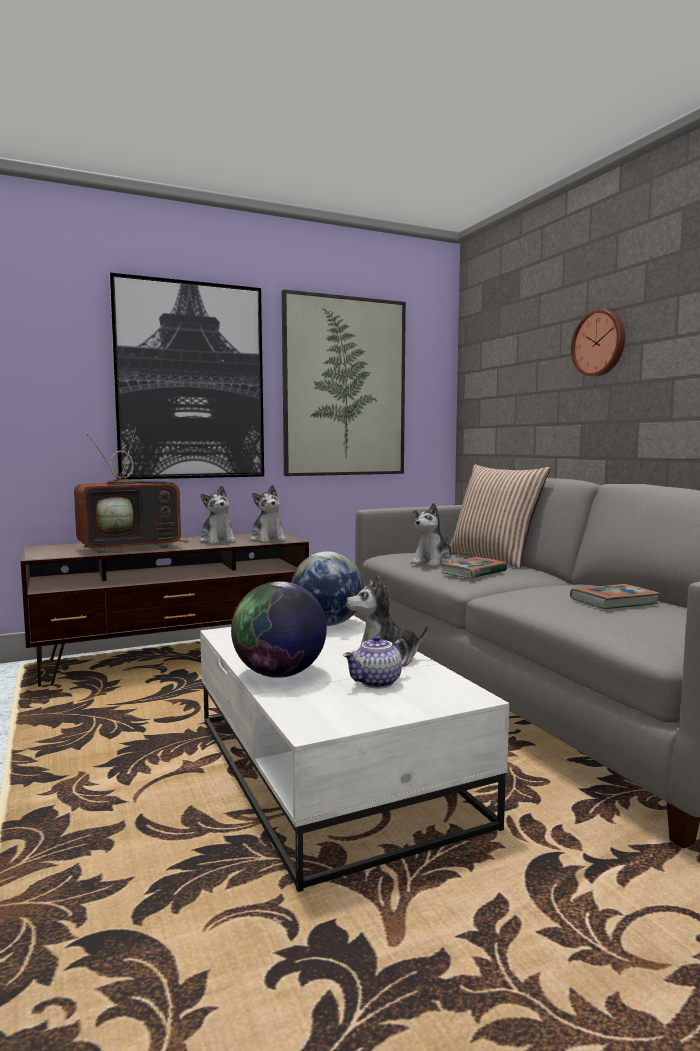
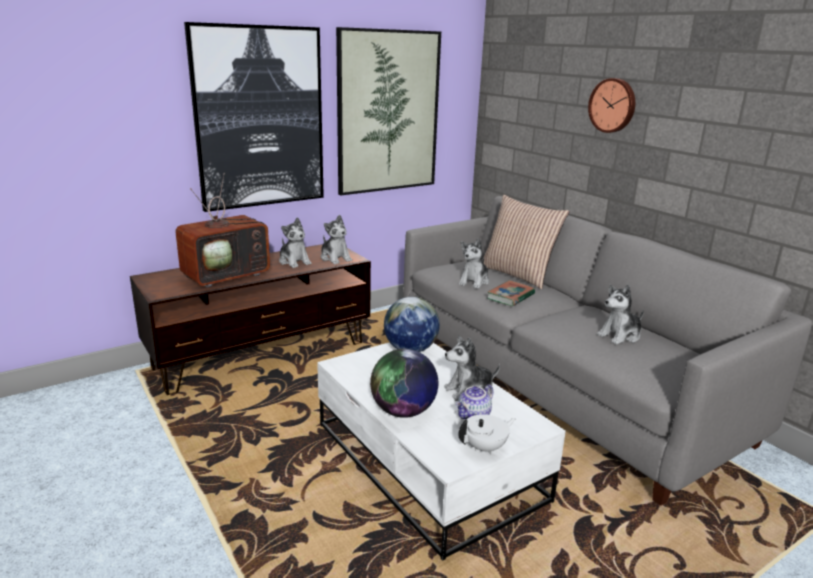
camera: 10 degrees left, 15 degrees up
book [570,584,660,609] -> plush toy [597,284,644,345]
none -> white teapot [459,414,516,455]

